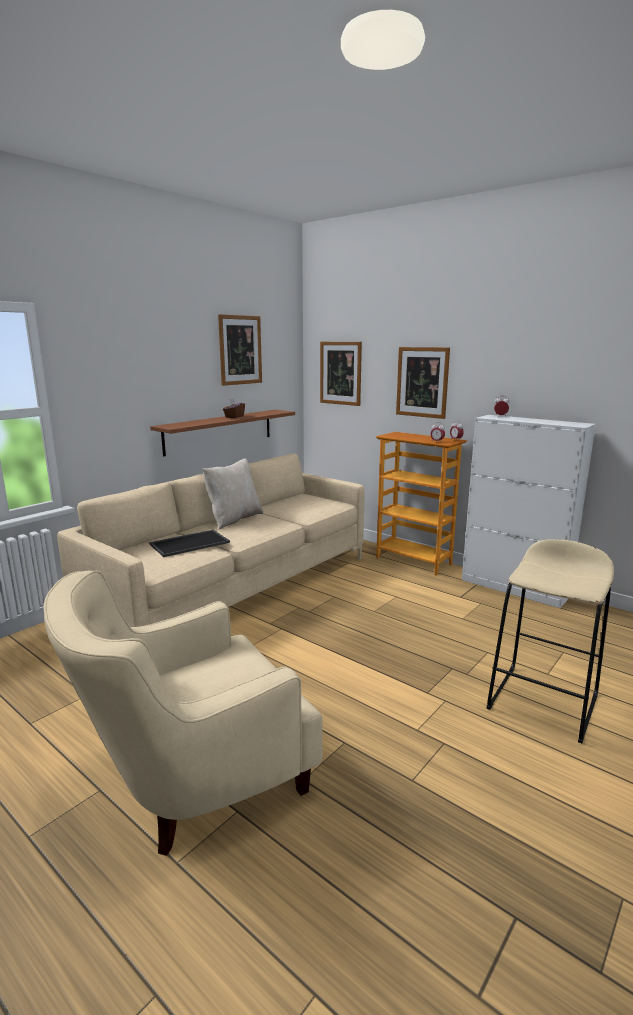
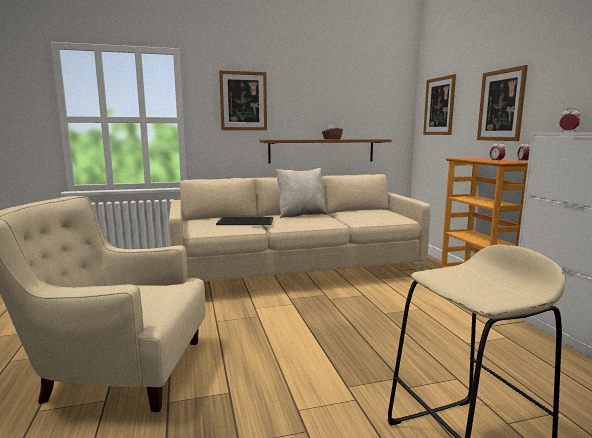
camera: 35 degrees right, 5 degrees down
picture [218,314,262,386] -> picture moved to [219,70,267,130]

